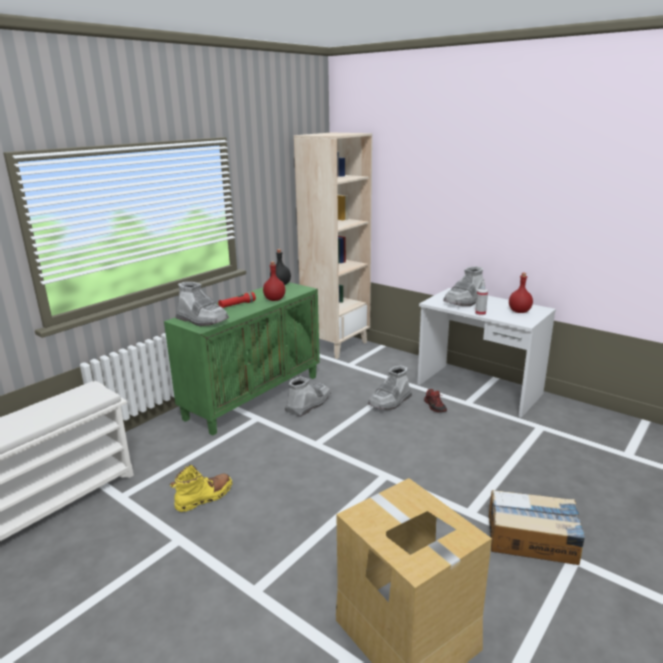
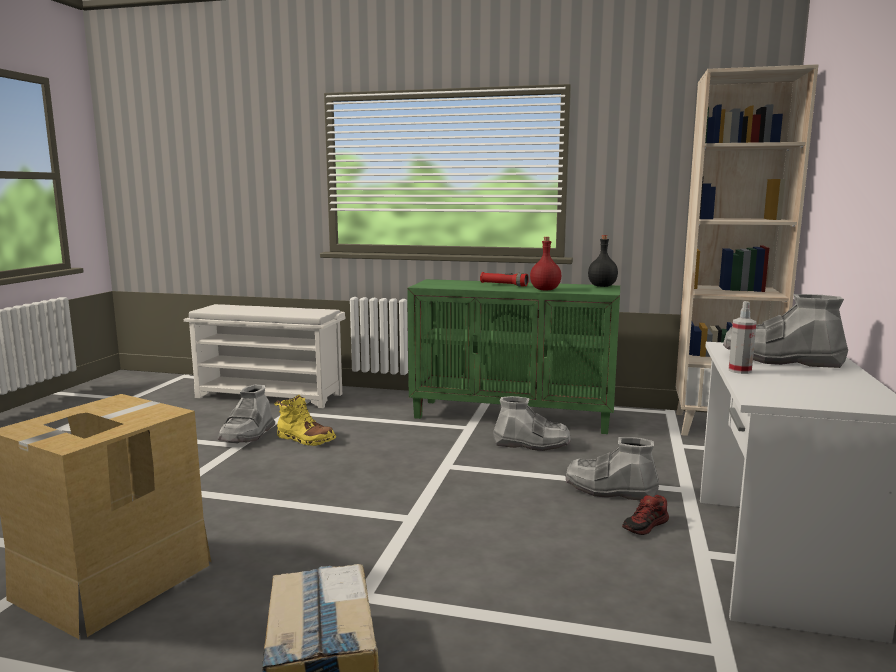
camera: 65 degrees right, 10 degrees down
grey boot [175,282,229,326] -> grey boot moved to [218,385,275,442]
red bottle [509,273,533,313] -> none

